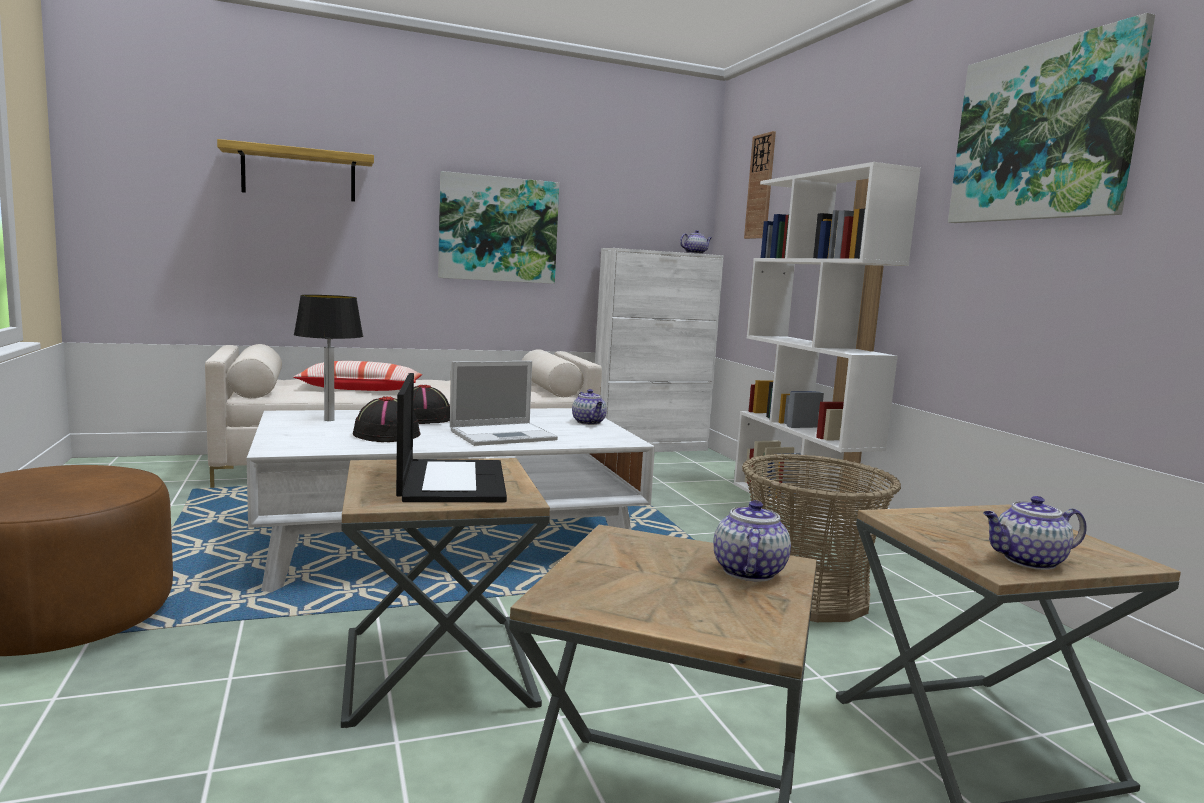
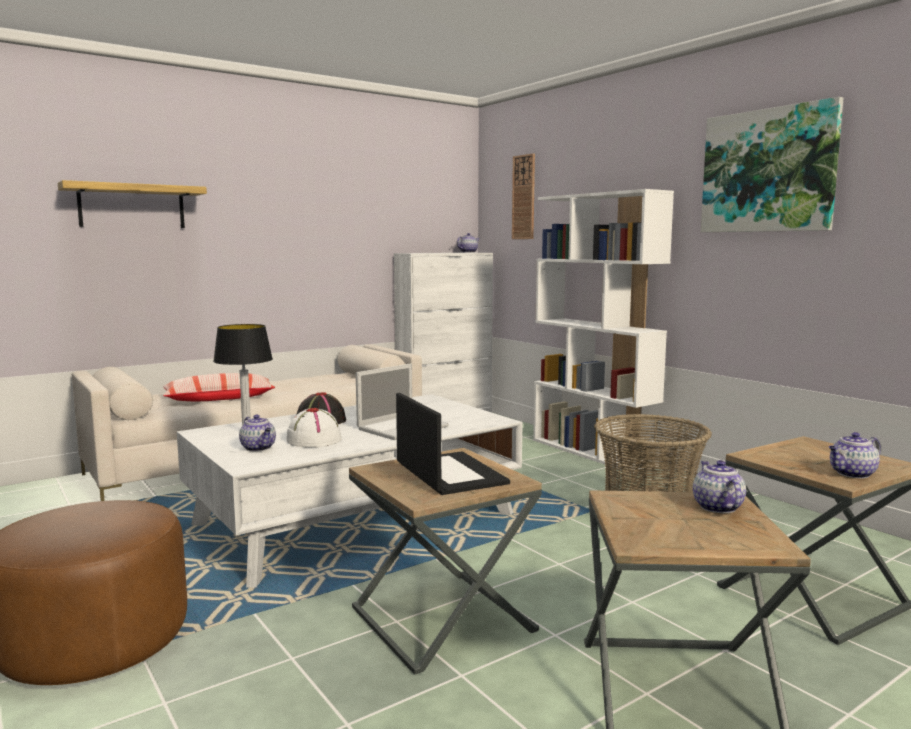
camera: 15 degrees left, 0 degrees up
black hat [353,396,421,442] -> white hat [286,408,342,448]
picture [438,171,559,284] -> none
teapot [572,389,607,425] -> teapot moved to [239,415,276,451]

